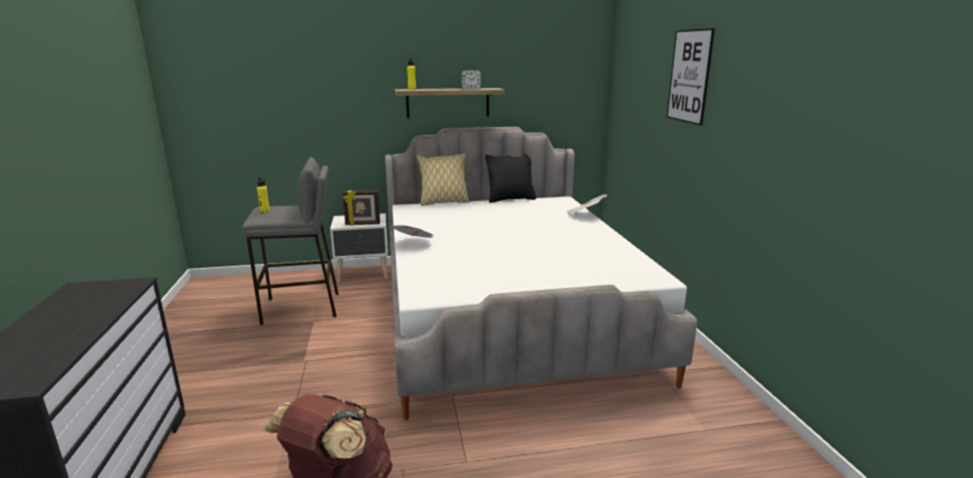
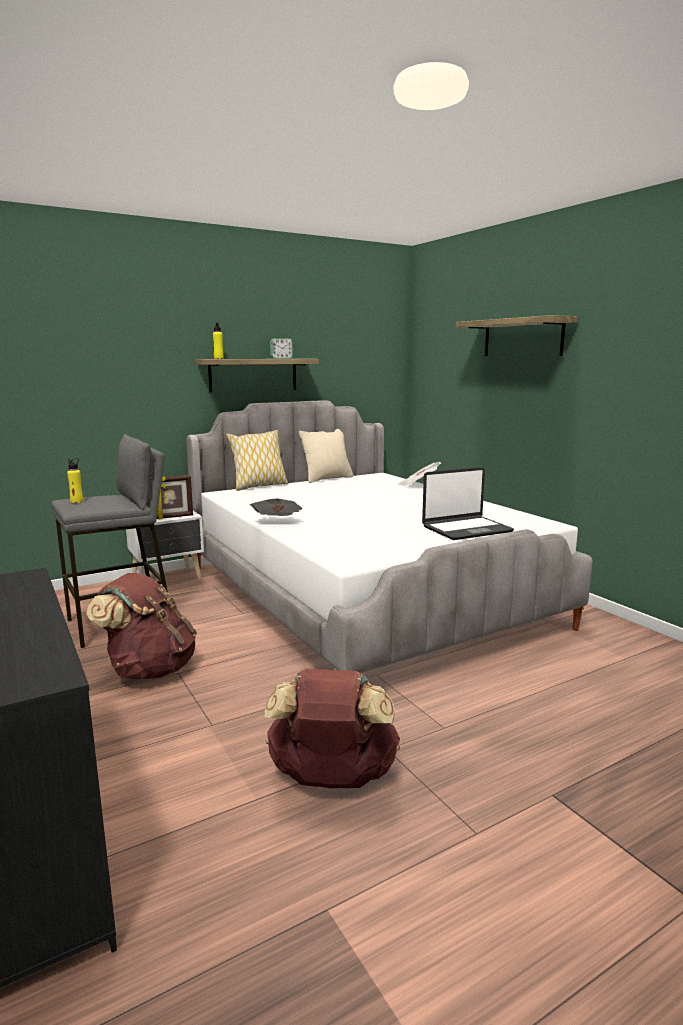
camera: 20 degrees left, 5 degrees down
black pillow [485,154,536,203] -> beige pillow [299,429,353,483]
picture [667,28,715,125] -> shelf [456,315,578,356]
none -> brown backpack [86,573,197,679]
none -> laptop [422,467,514,540]

